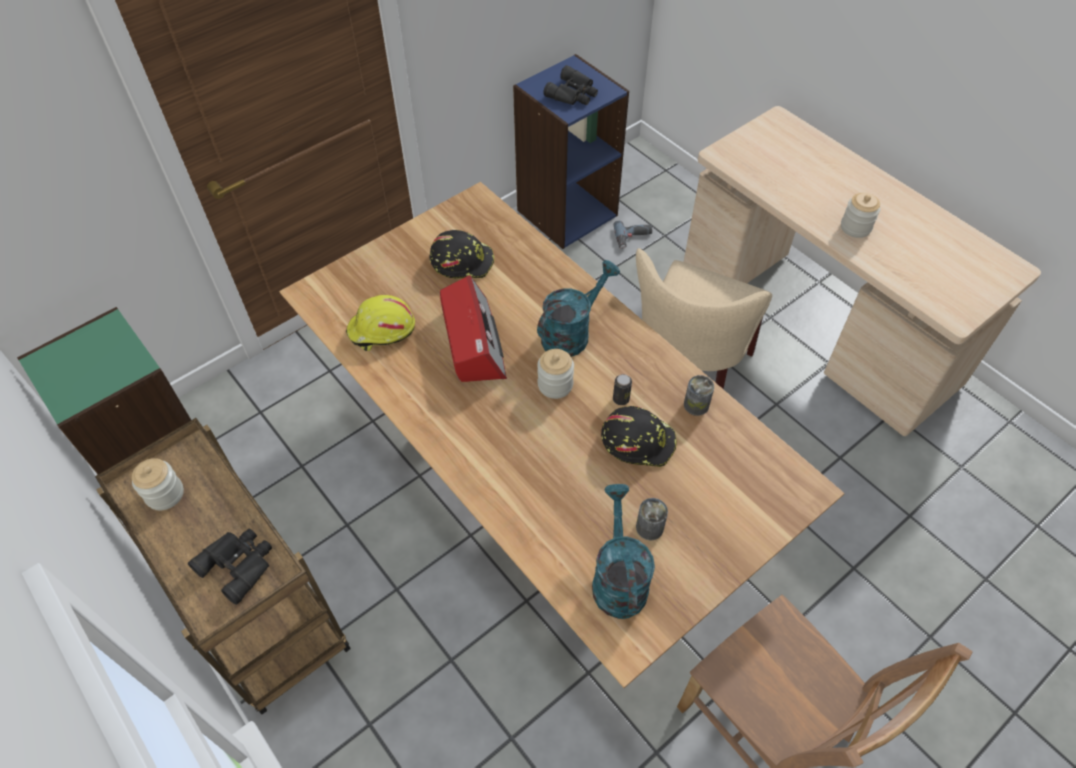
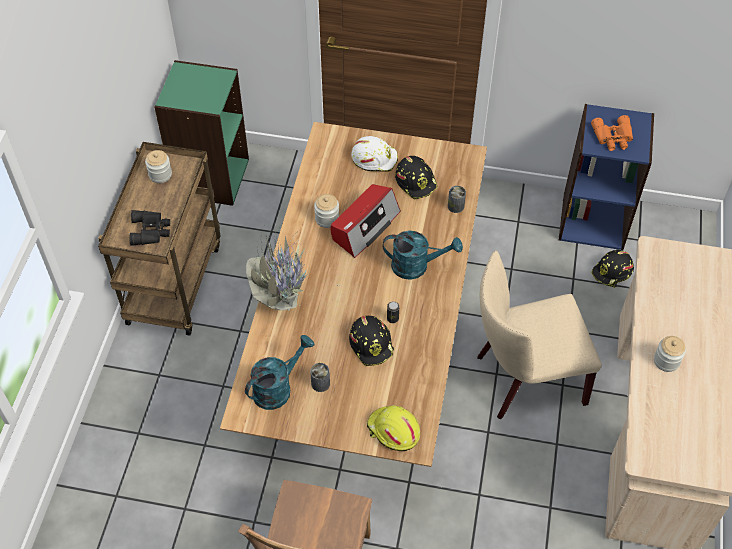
camera: 50 degrees right, 0 degrees up
yellow hard hat [346,295,415,351] -> yellow hard hat moved to [367,405,420,451]
jar [537,349,574,399] -> jar moved to [314,194,339,228]
black binoculars [543,65,598,105] -> orange binoculars [591,115,633,151]
power drill [614,221,652,249] -> black hard hat [591,250,634,288]
can [684,375,714,416] -> can moved to [448,186,466,213]
none -> potted plant [246,224,340,311]
none -> white hard hat [351,136,398,172]

